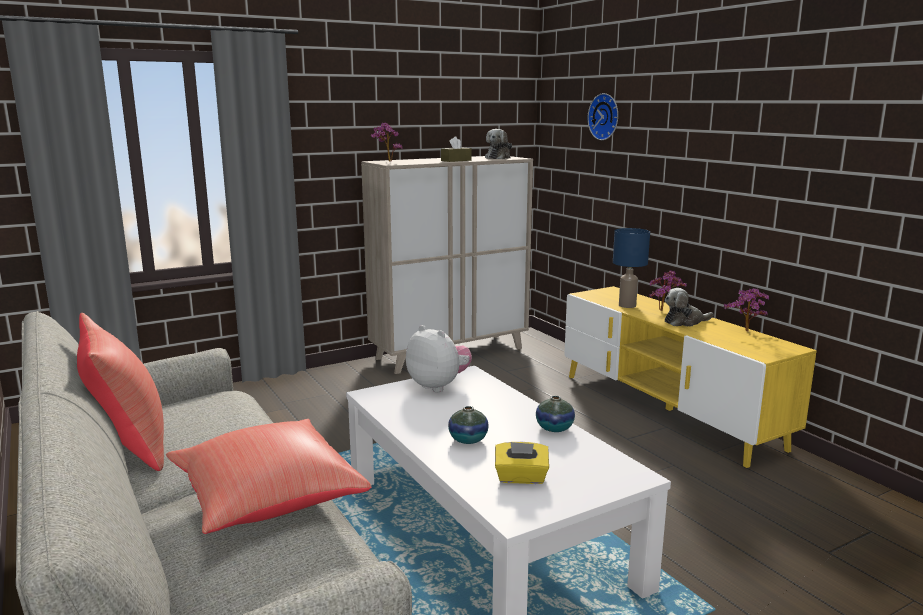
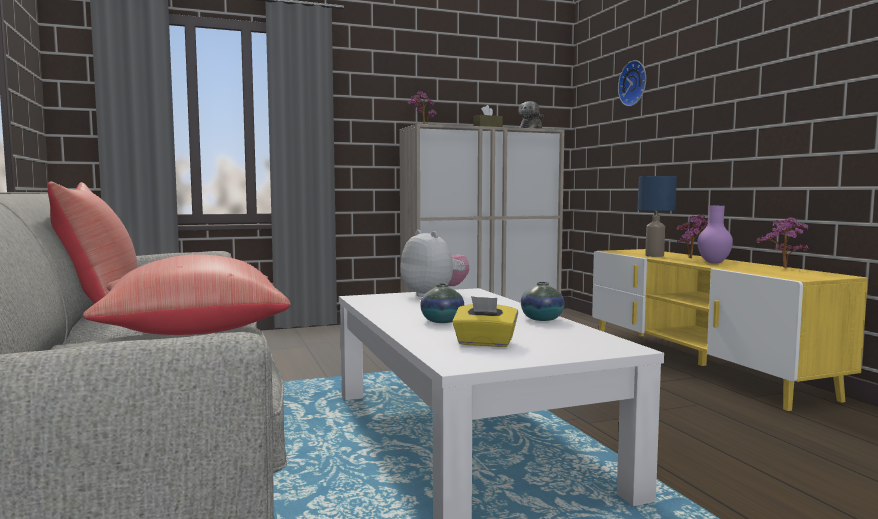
camera: 10 degrees right, 10 degrees down
plush toy [665,288,713,327] -> purple vase [697,206,733,264]

